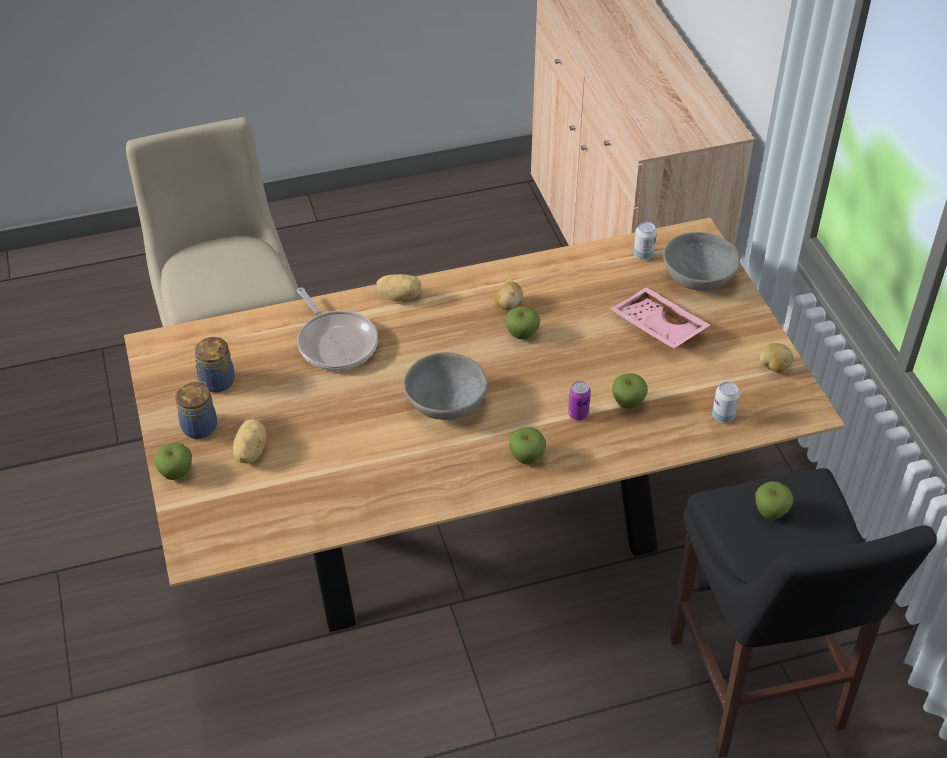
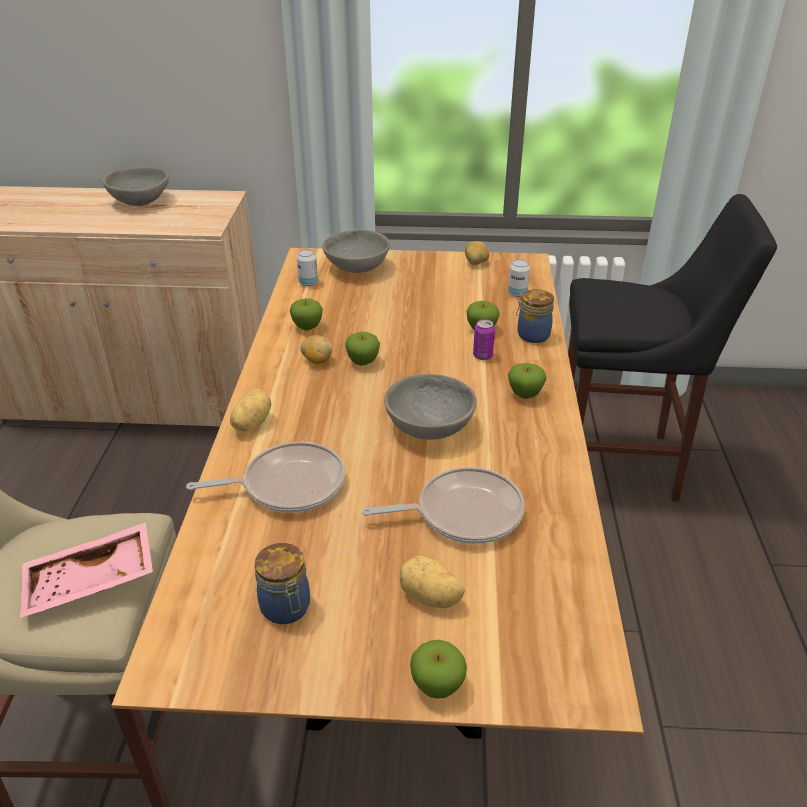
camera: 70 degrees left, 10 degrees down
jar [175,381,217,439] -> jar moved to [516,289,554,343]
pink tray [609,287,710,349] -> pink tray moved to [20,522,153,618]
apple [755,481,793,519] -> apple moved to [290,298,323,331]
none -> grey bowl [103,167,169,206]
none -> frying pan [362,467,525,544]

